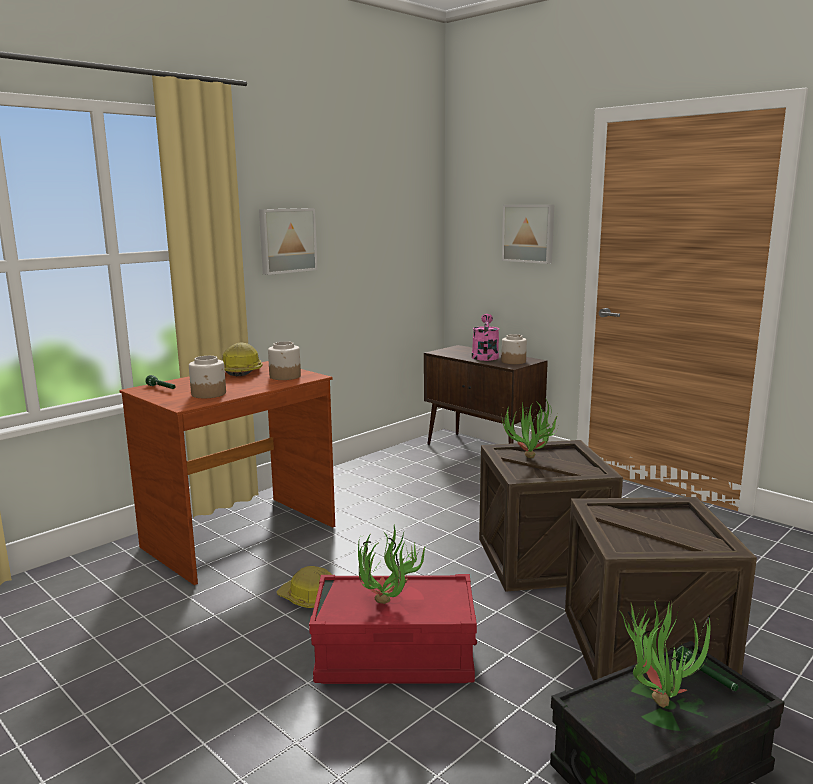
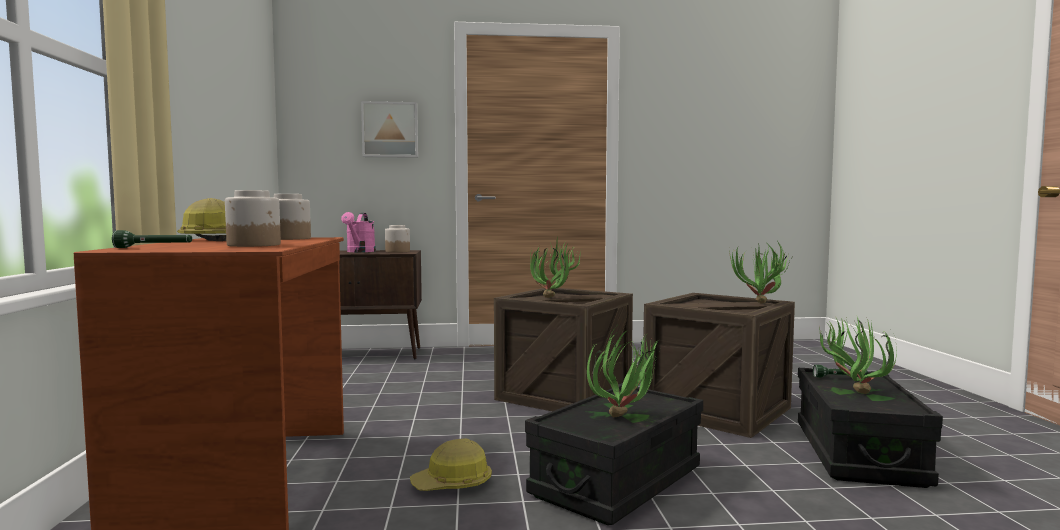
camera: 50 degrees left, 10 degrees down
picture [259,208,317,275] -> none
red storage box [309,574,477,684] -> black storage box [525,383,703,525]
pink watering can [472,314,499,361] -> pink watering can turned 135 degrees counterclockwise [341,212,376,252]
none -> potted plant [729,241,791,304]

